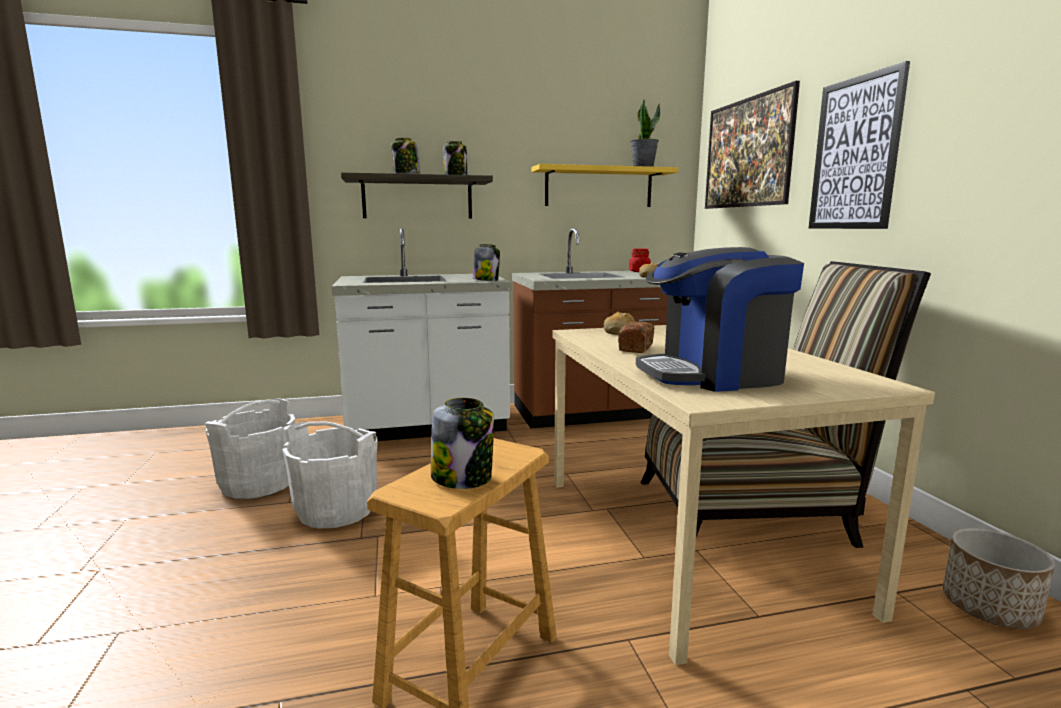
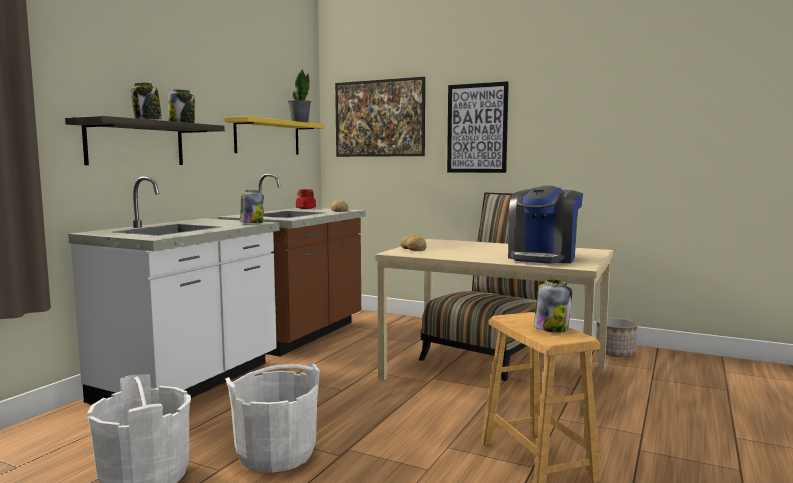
camera: 50 degrees left, 5 degrees down
bread [618,321,654,353] -> none

